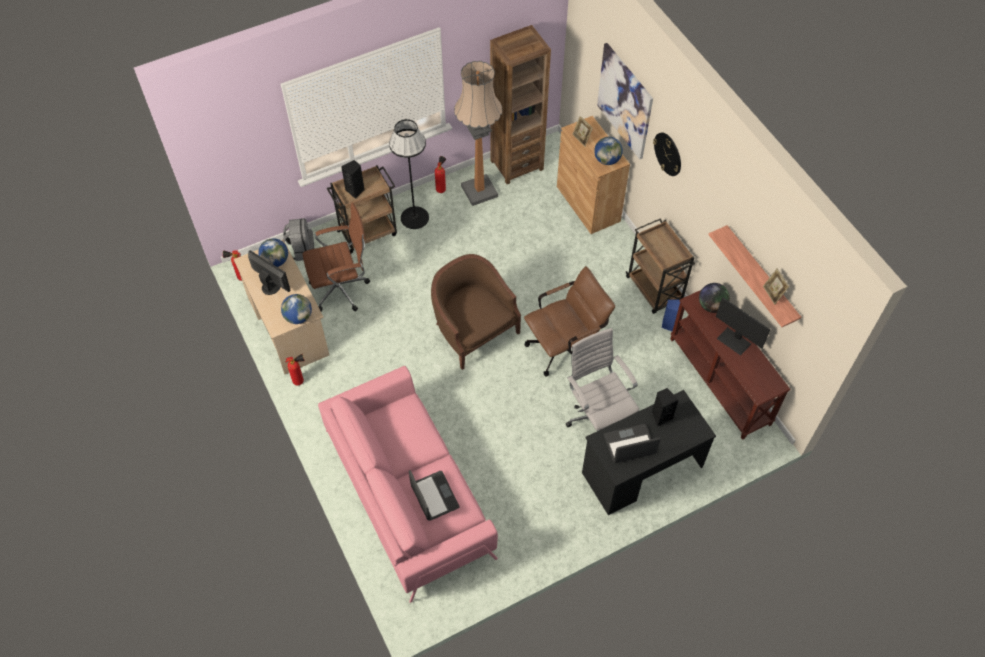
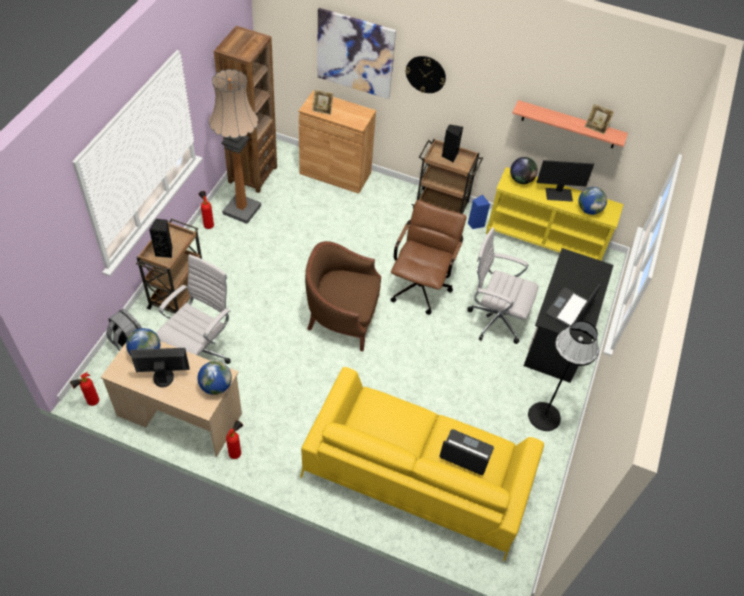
camera: 45 degrees left, 5 degrees down
brown office chair [303,203,370,311] -> white office chair [156,254,231,364]
pink sofa [318,366,498,603] -> yellow sofa [300,367,544,561]
black floor lamp [389,119,429,229] -> black floor lamp moved to [528,320,599,431]
globe [594,137,623,165] -> globe moved to [578,187,607,215]
black speaker [652,388,679,427] -> black speaker moved to [441,124,463,162]
brown console table [670,290,790,440] -> yellow console table [486,167,624,261]

